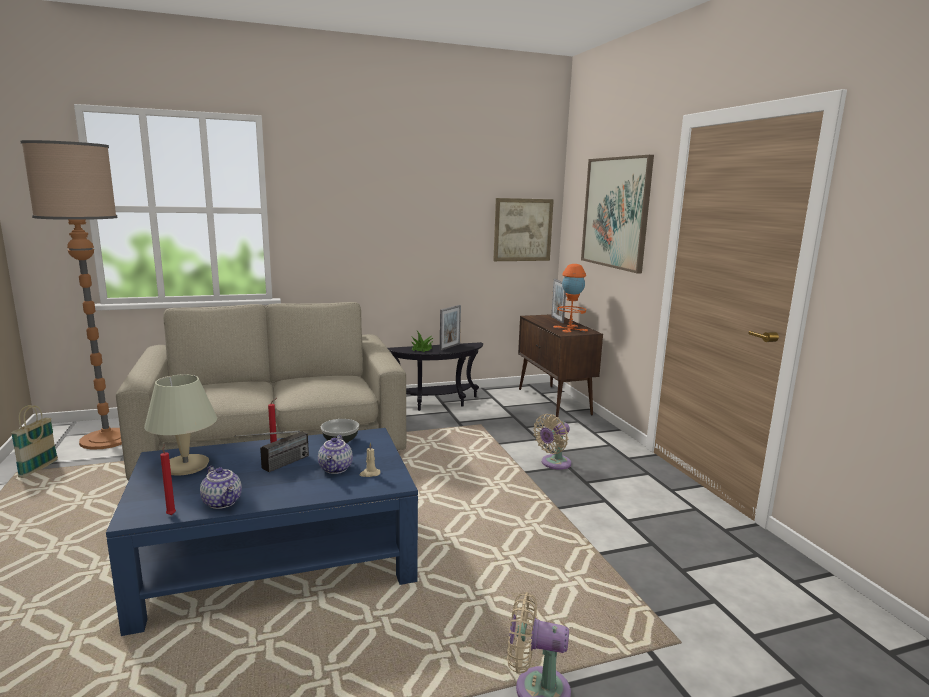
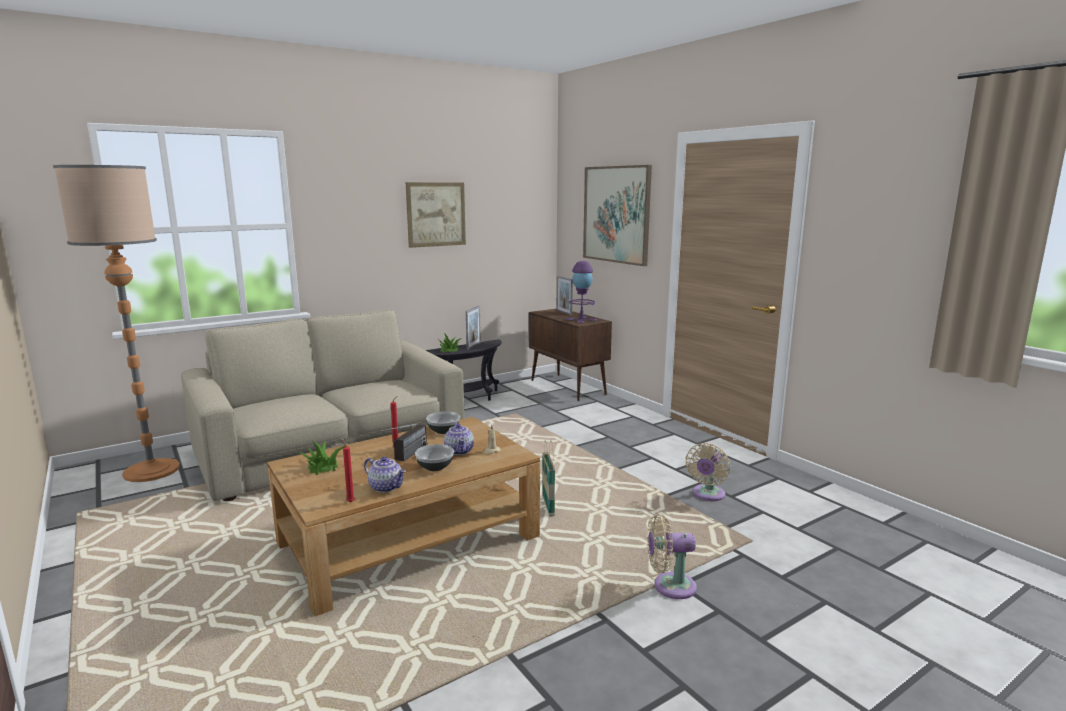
camera: 15 degrees left, 0 degrees up
basket [11,405,58,478] -> basket moved to [542,440,555,516]
blue coffee table [106,428,418,636] -> brown coffee table [267,417,540,616]
beige table lamp [144,374,217,476] -> potted plant [299,440,347,475]
picture [493,198,554,261] -> picture moved to [406,182,466,248]
beige fan [533,414,571,470] -> beige fan moved to [686,443,730,501]
orange table lamp [553,264,588,333] -> purple table lamp [566,261,597,323]
none -> bowl [415,444,454,471]

